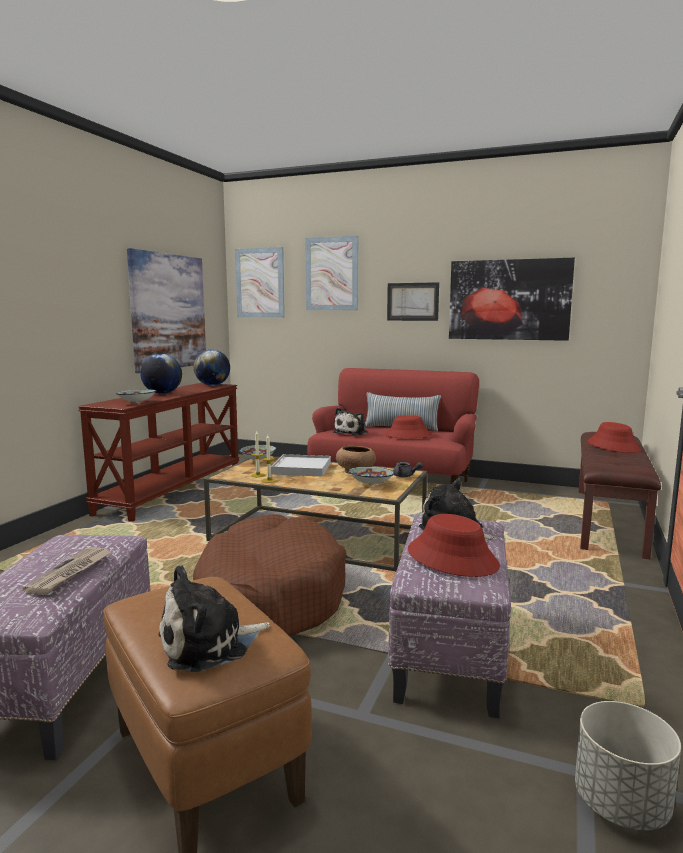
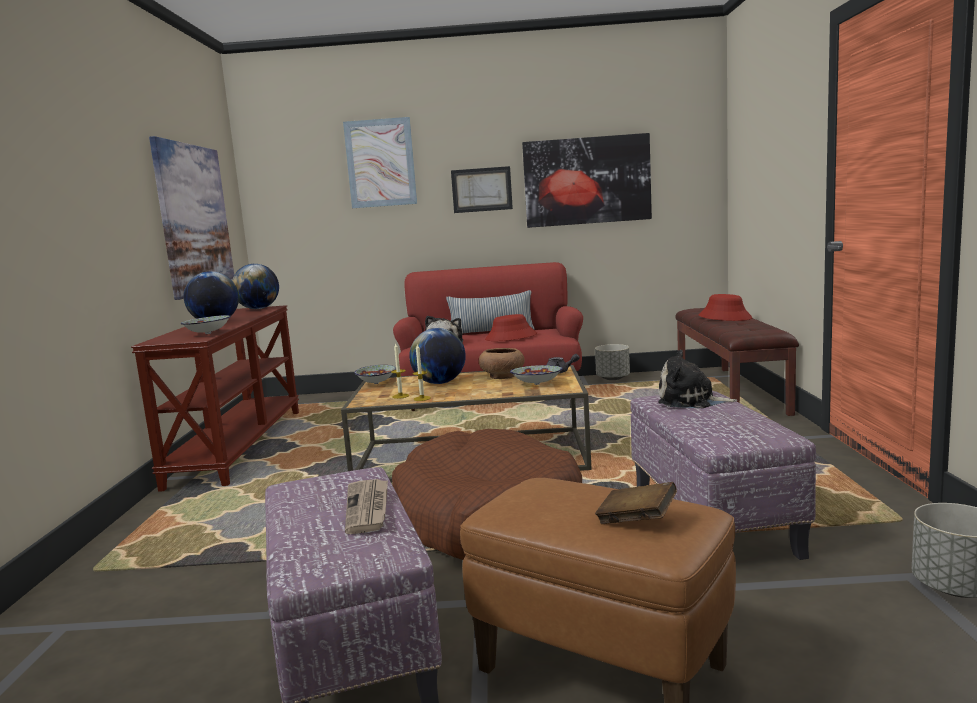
camera: 20 degrees left, 0 degrees up
plush toy [158,565,270,672] -> brown book [595,482,677,524]
picture [235,247,285,318] -> none
white tray [271,454,331,476] -> globe [409,328,466,384]
red hat [408,514,500,577] -> none
none -> grey planter [595,344,630,380]

